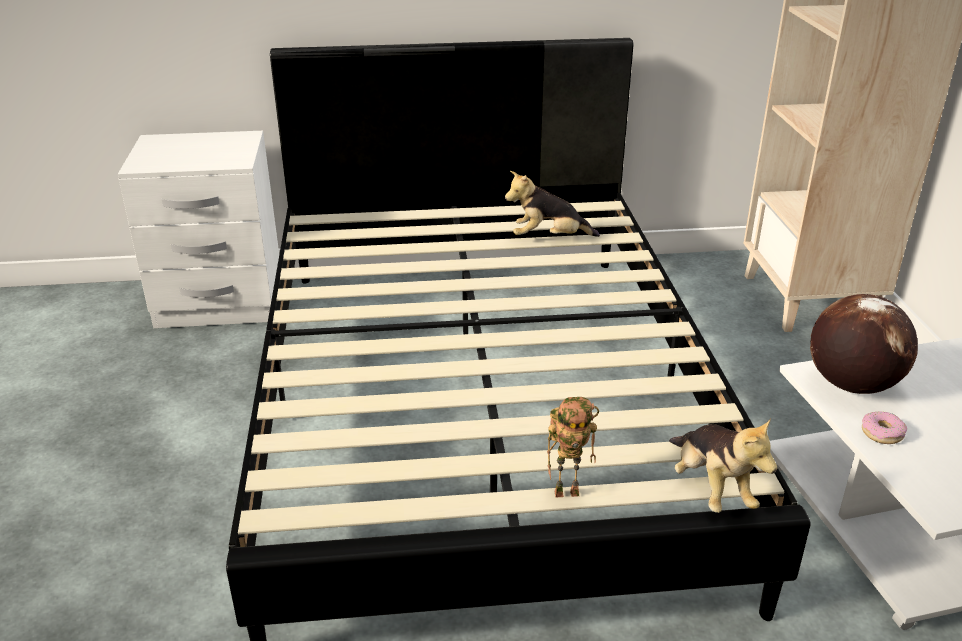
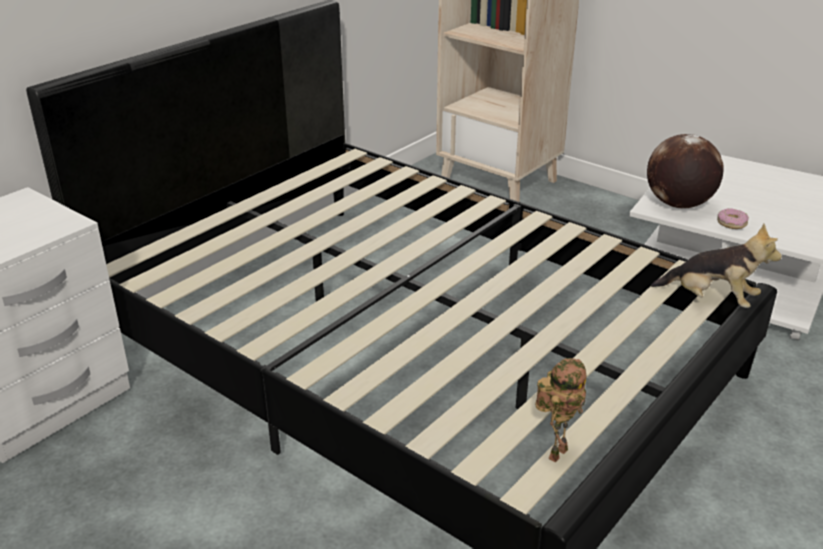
camera: 45 degrees left, 0 degrees up
plush toy [505,171,600,237] -> none
toy robot [547,397,599,497] -> toy robot moved to [535,358,586,462]

